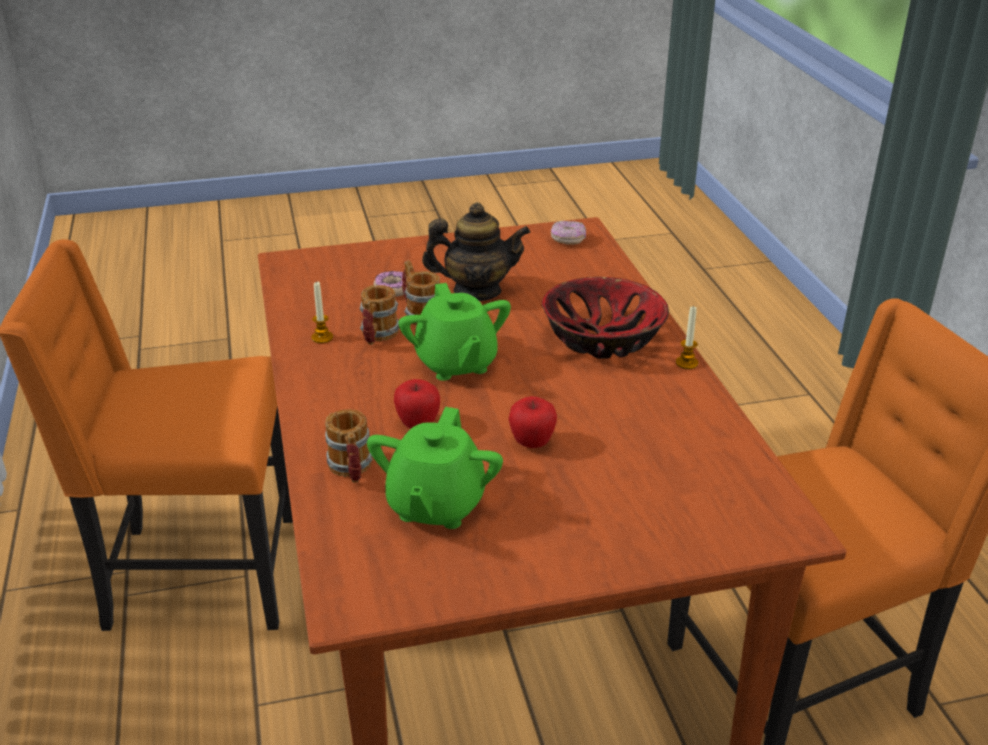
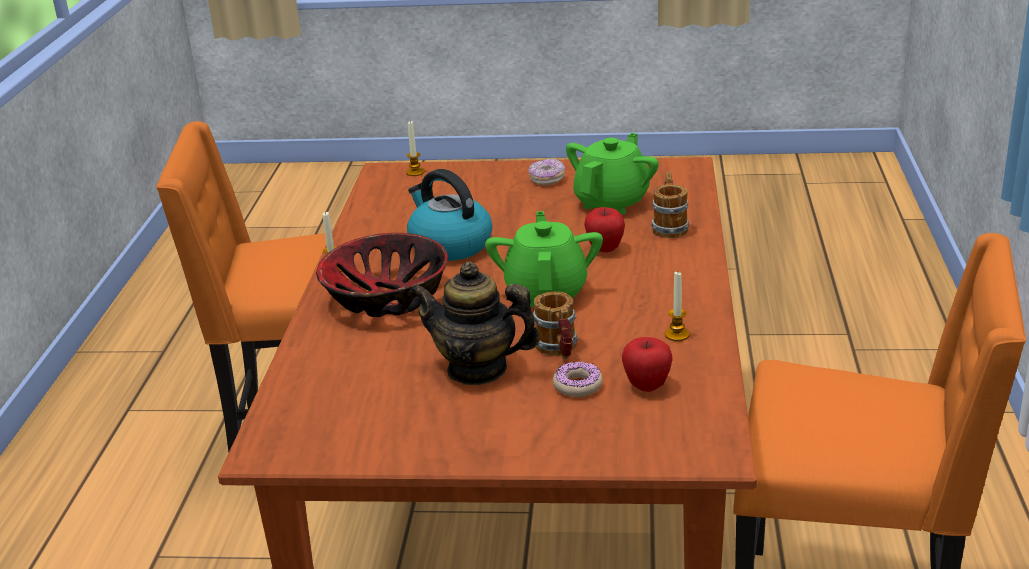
camera: 160 degrees left, 5 degrees down
mug [360,285,399,345] -> none
apple [509,396,557,448] -> apple moved to [622,337,673,392]
donut [551,221,586,245] -> donut moved to [529,159,565,186]
none -> candle [406,121,425,176]
none -> kettle [407,169,492,261]

